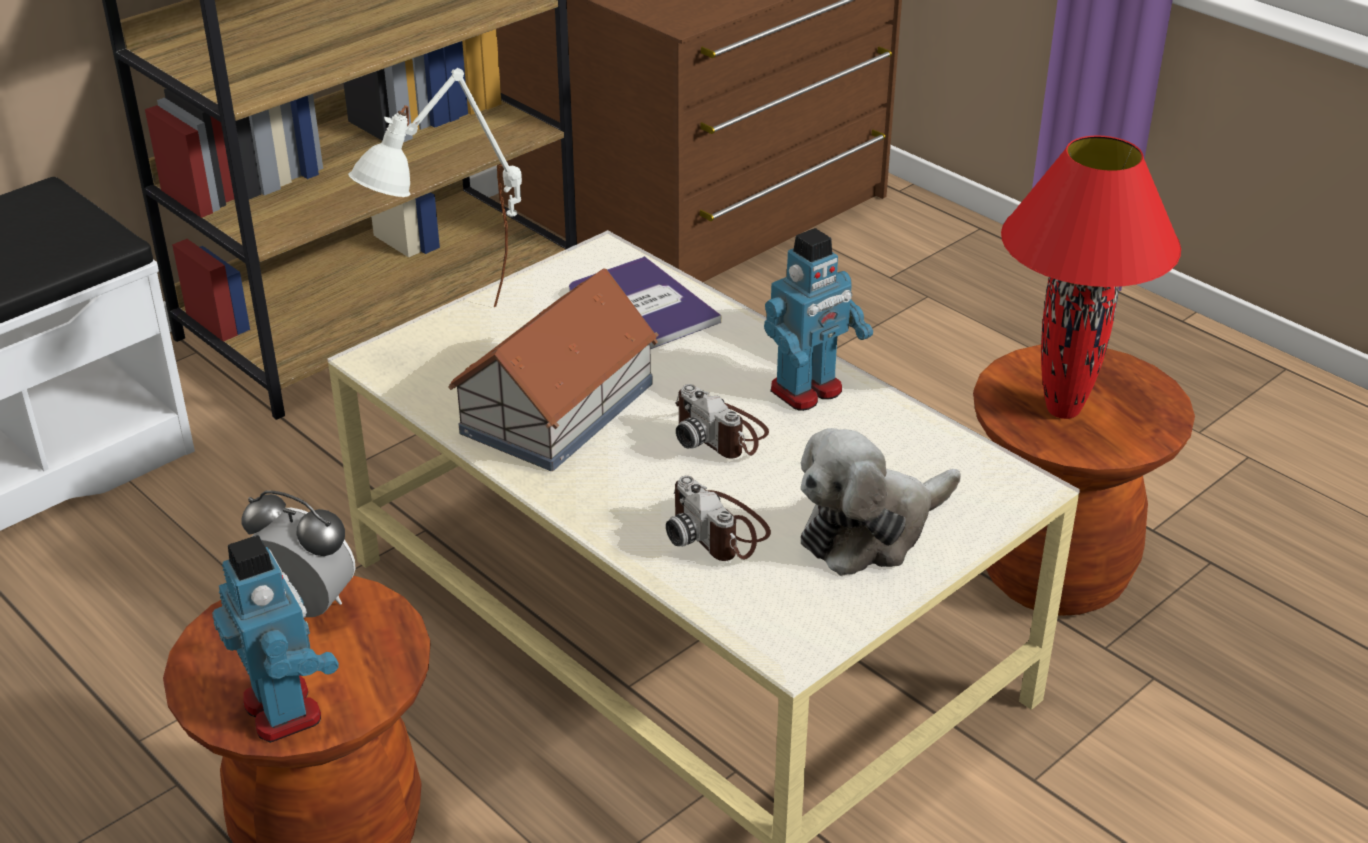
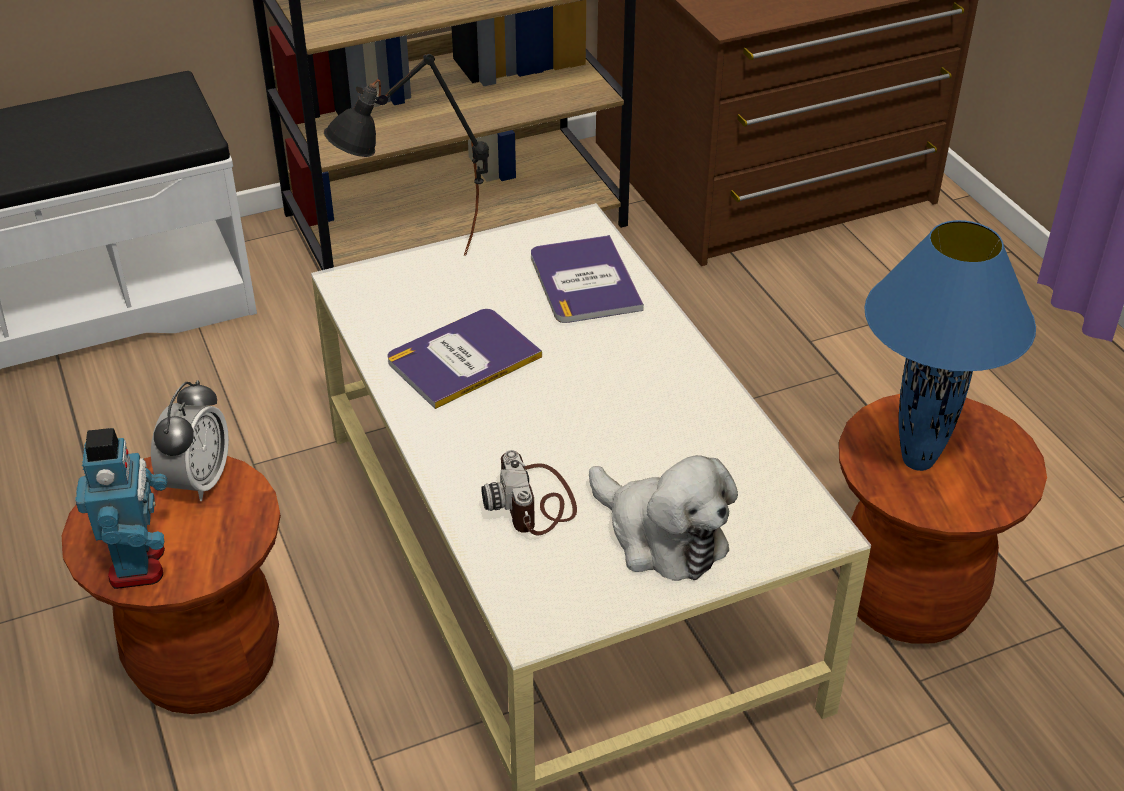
camera: 20 degrees right, 5 degrees up
alarm clock [241,490,356,617] -> alarm clock turned 60 degrees clockwise [151,380,229,501]
white table lamp [348,68,522,308] -> black table lamp [324,54,489,256]
toy house [448,269,658,471] -> book [387,309,542,409]
camera [675,384,769,458] -> none
toy robot [764,228,873,411] -> none
plush toy [801,428,961,576] -> plush toy turned 120 degrees counterclockwise [589,455,738,581]
red table lamp [1001,135,1181,419] -> blue table lamp [864,220,1036,471]

